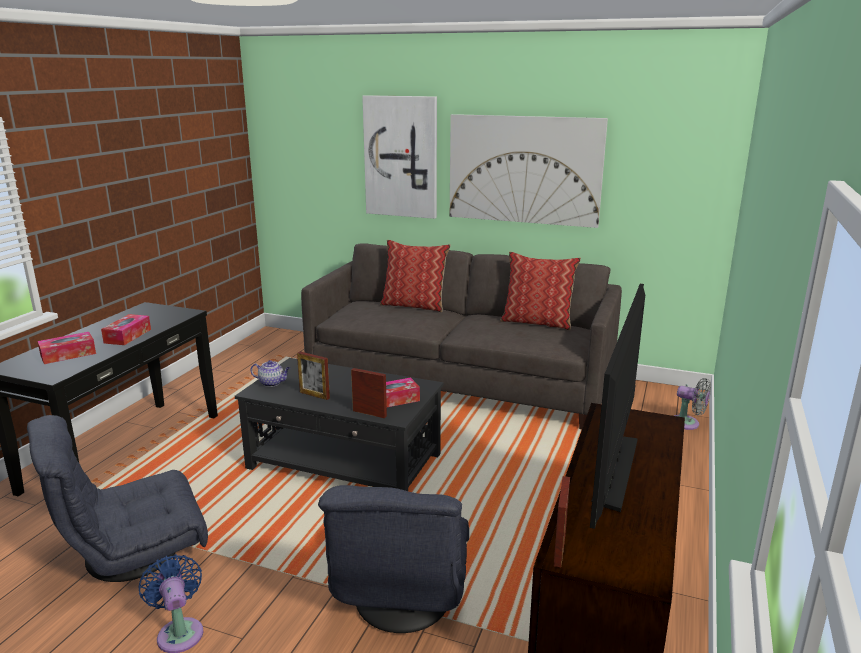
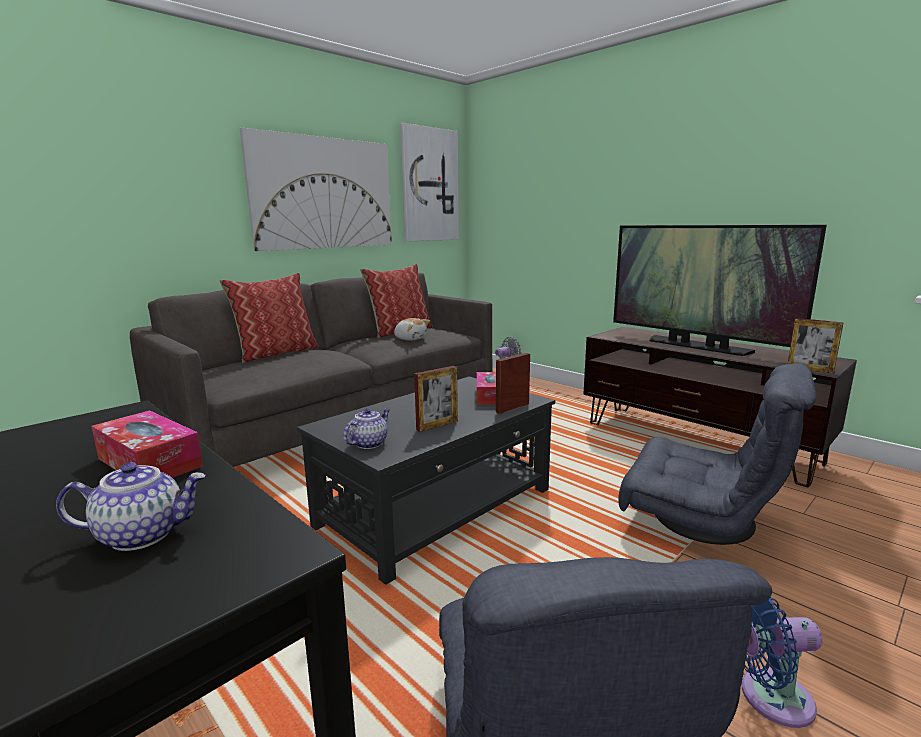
camera: 65 degrees left, 5 degrees down
tissue box [37,332,96,364] -> teapot [56,462,206,551]
picture [362,95,437,219] -> picture moved to [400,123,459,242]
none -> plush toy [394,318,430,341]

